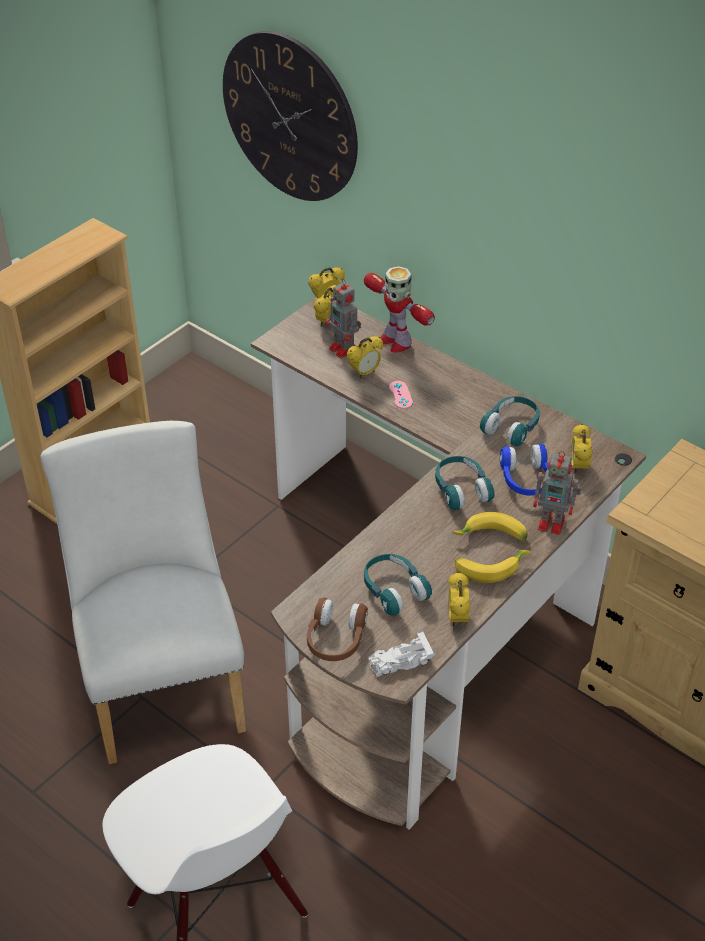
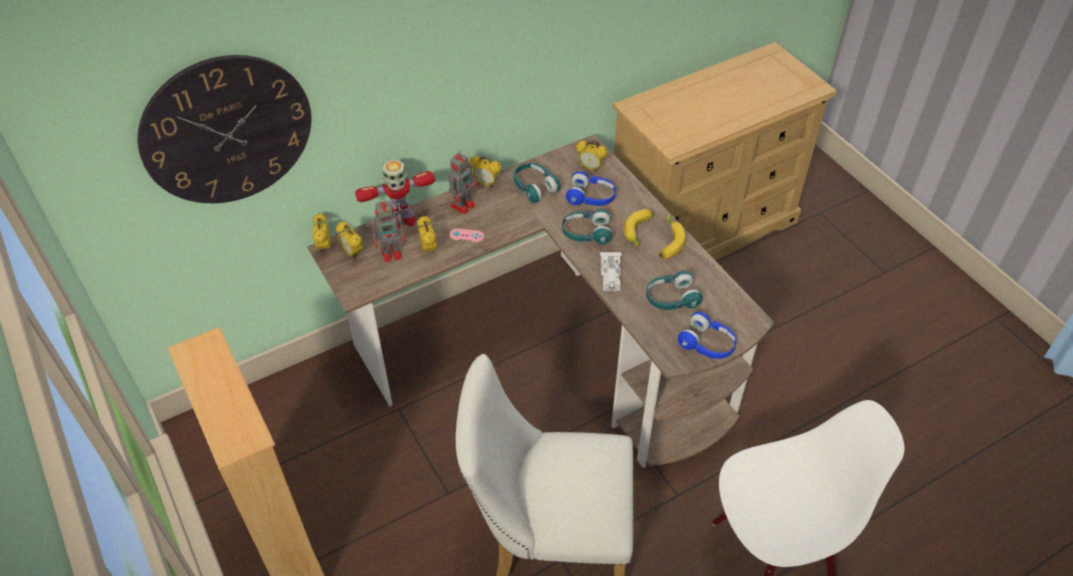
camera: 70 degrees left, 5 degrees up
brown headphones [307,597,368,661] -> blue headphones [678,312,736,359]
white toy car [368,631,435,677] -> white toy car moved to [600,252,622,292]
alarm clock [448,572,471,627] -> alarm clock moved to [469,156,502,187]
toy robot [533,451,581,535] -> toy robot moved to [448,151,478,215]

